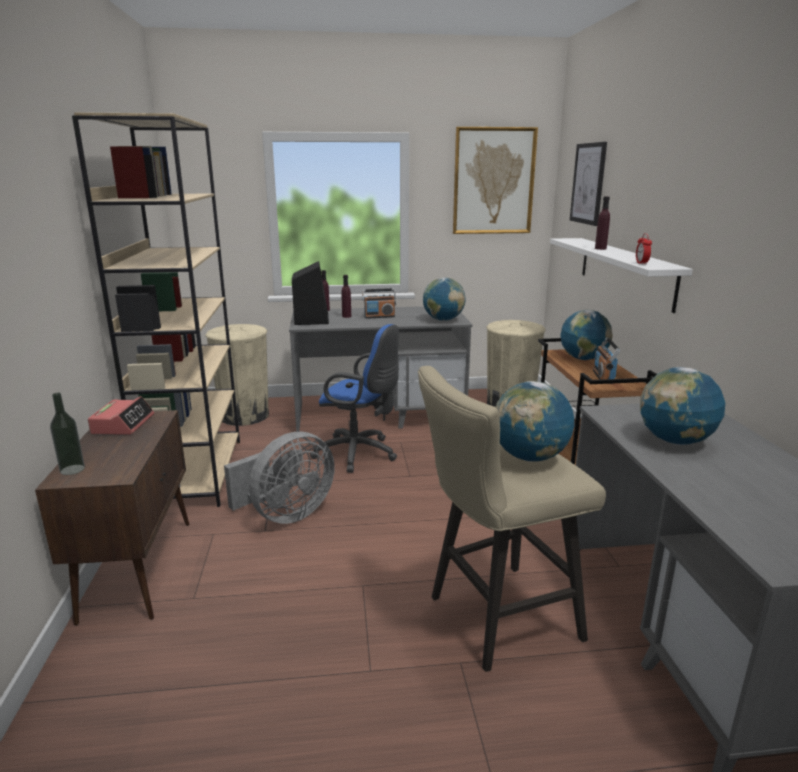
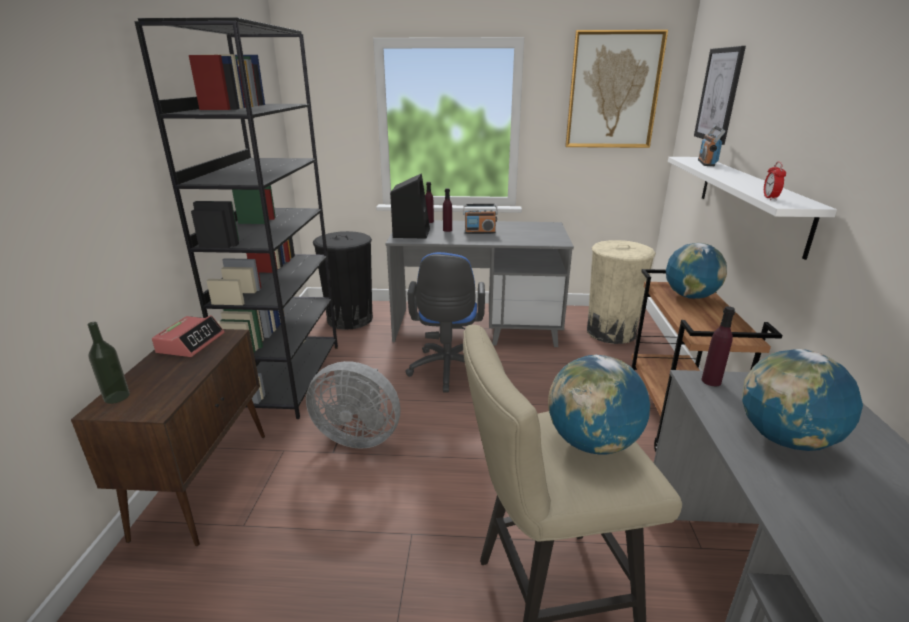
camera: 10 degrees right, 5 degrees up
beige bookcase [72,112,240,507] -> black bookcase [135,17,338,419]
beige trash can [205,324,269,426] -> black trash can [313,231,373,330]
grey fan [224,432,335,524] -> grey fan turned 45 degrees clockwise [306,361,401,449]
blue office chair [310,324,399,473] -> blue office chair turned 60 degrees clockwise [405,252,485,393]
globe [423,278,466,321] -> none
radio [593,338,621,384] -> radio moved to [698,126,726,166]
purple bottle [595,196,610,250] -> purple bottle moved to [702,306,735,386]

